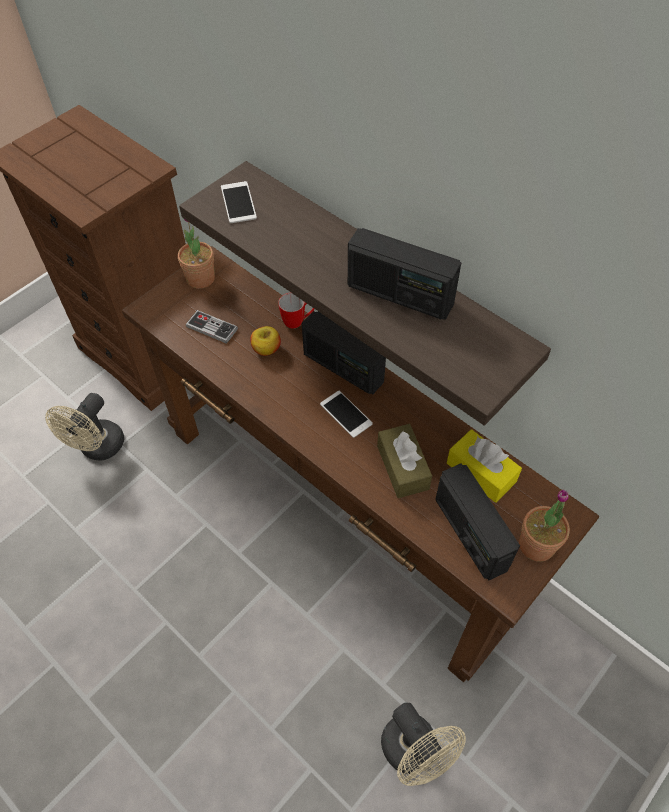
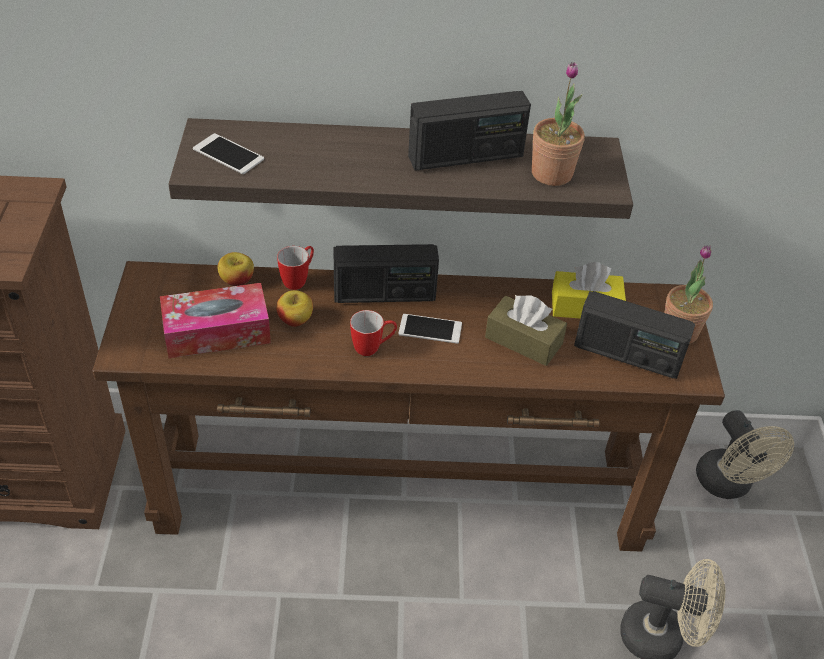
camera: 45 degrees left, 10 degrees down
beige fan [45,393,124,460] -> beige fan moved to [696,410,794,499]
potted plant [178,219,215,289] -> potted plant moved to [532,62,585,186]
game controller [186,310,238,344] -> tissue box [160,283,271,358]
none -> apple [218,252,254,286]
none -> mug [350,310,397,356]

